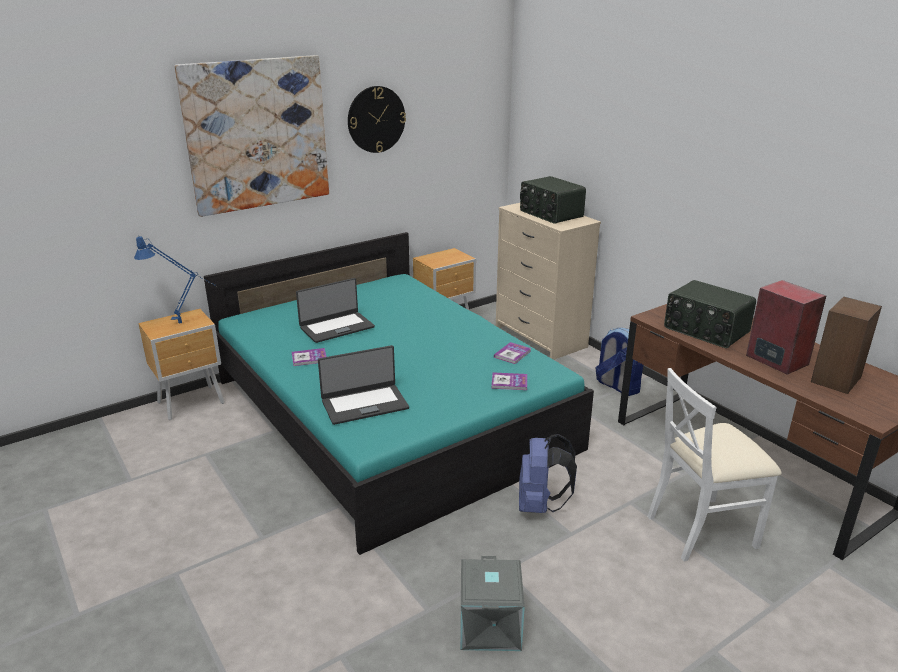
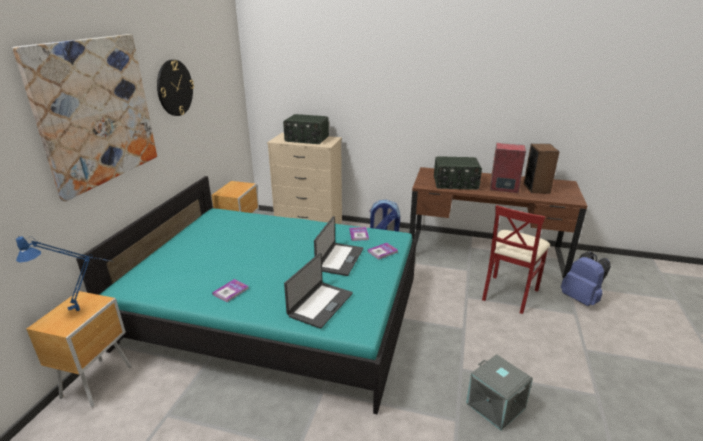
camera: 40 degrees left, 0 degrees up
laptop [296,278,375,343] -> laptop moved to [314,216,364,276]
blue backpack [519,434,577,513] -> blue backpack moved to [561,252,611,306]
white chair [647,368,782,561] -> red chair [482,205,550,314]

